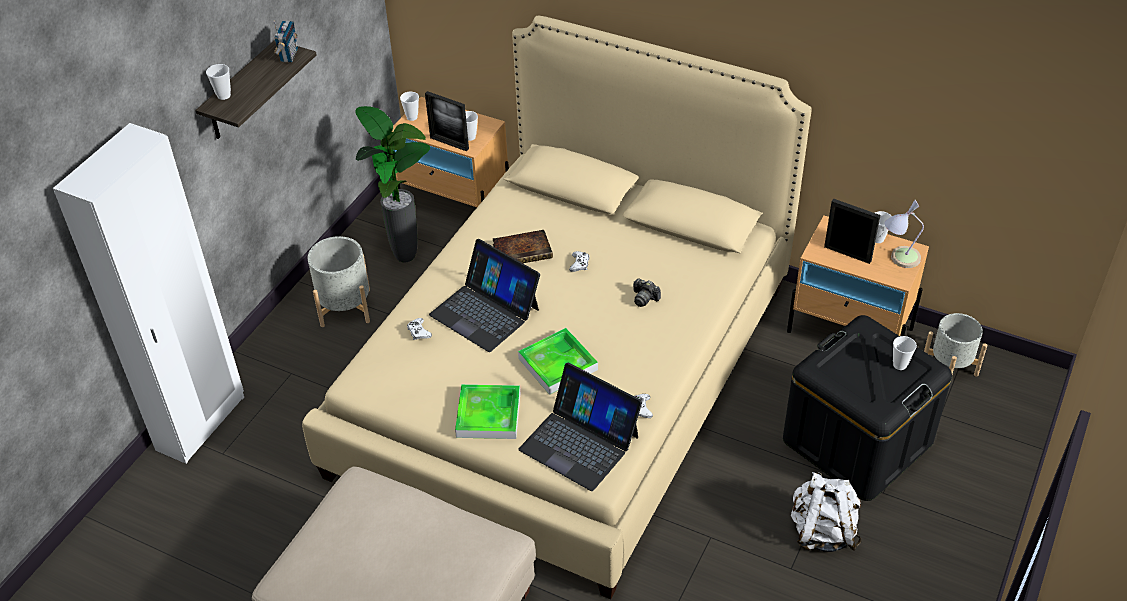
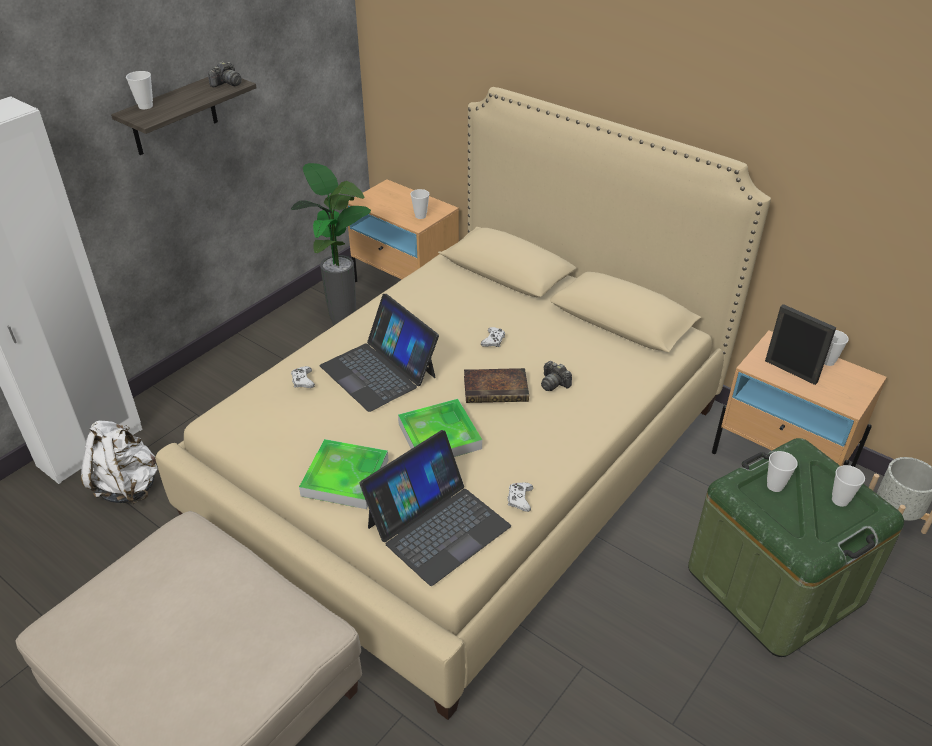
camera: 10 degrees right, 5 degrees down
radio [273,21,298,63] -> camera [208,61,242,87]
grey planter [308,236,370,327] -> none
cup [400,92,419,121] -> cup moved to [767,451,798,492]
picture frame [425,91,469,151] -> none
book [493,230,553,263] -> book moved to [464,368,529,403]
laptop [518,363,642,491] -> laptop turned 90 degrees counterclockwise [359,430,511,586]
black storage box [783,315,952,501] -> green storage box [688,438,904,657]
white backpack [791,472,861,552] -> white backpack moved to [81,421,158,504]
table lamp [884,200,924,268] -> none

